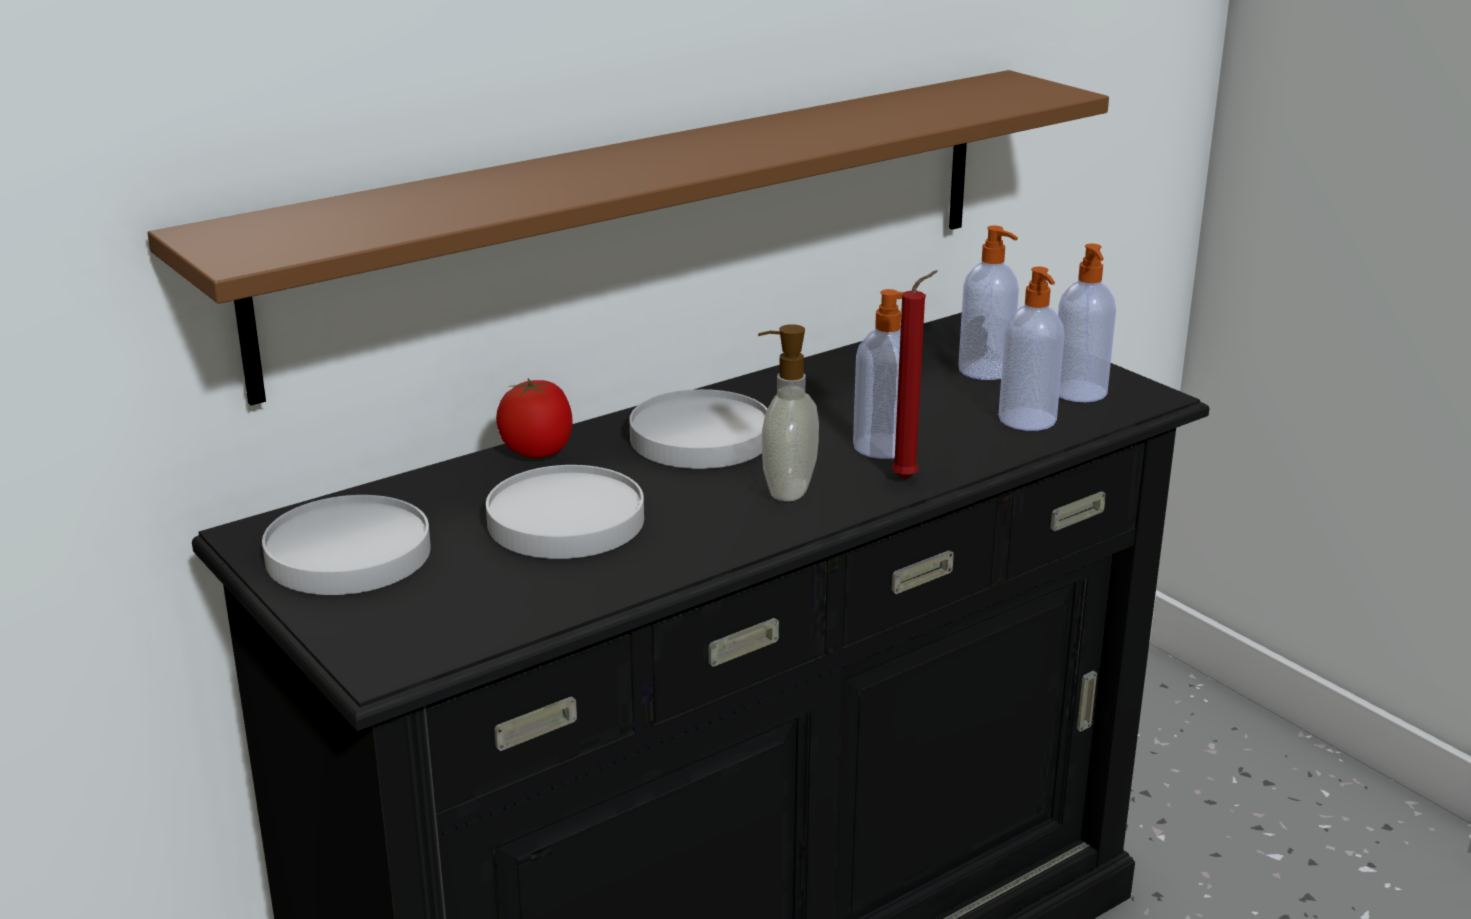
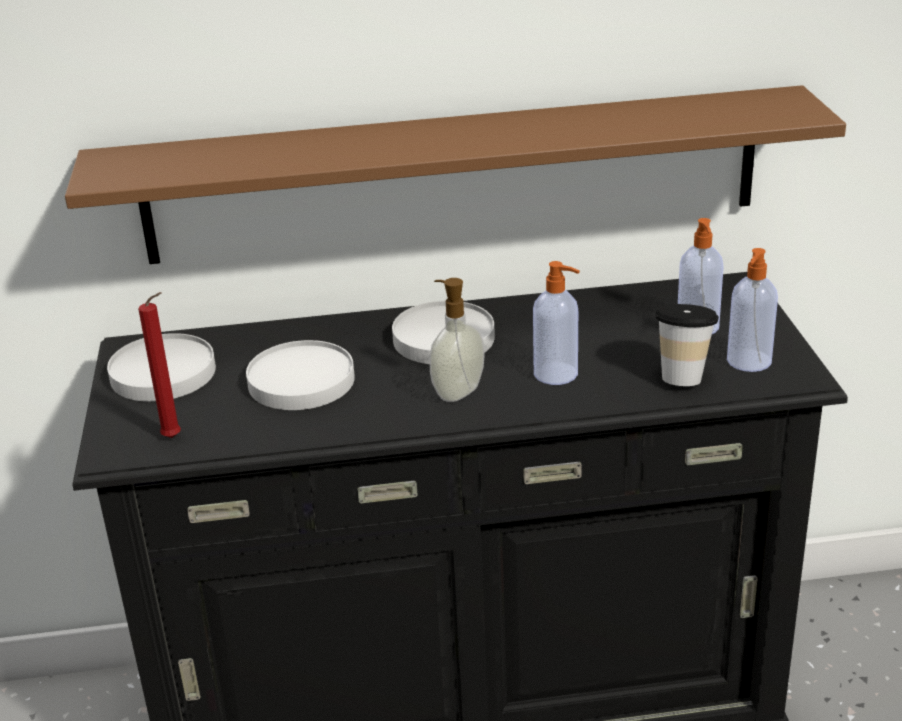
camera: 30 degrees right, 5 degrees up
tomato [496,378,573,458] -> none
red candle [892,270,938,479] -> red candle moved to [138,292,181,438]
soap dispenser [999,267,1065,431] -> cup [655,304,719,386]

